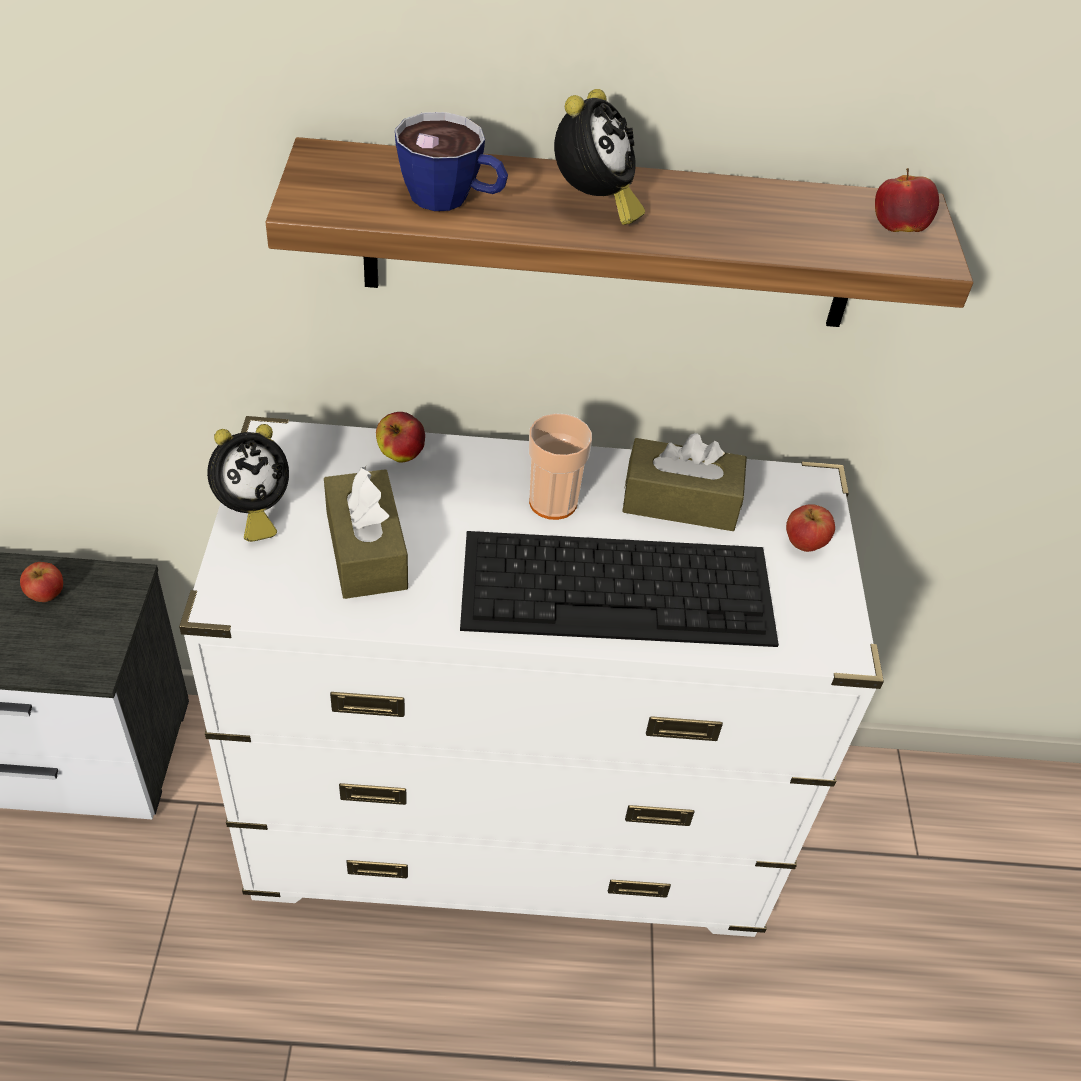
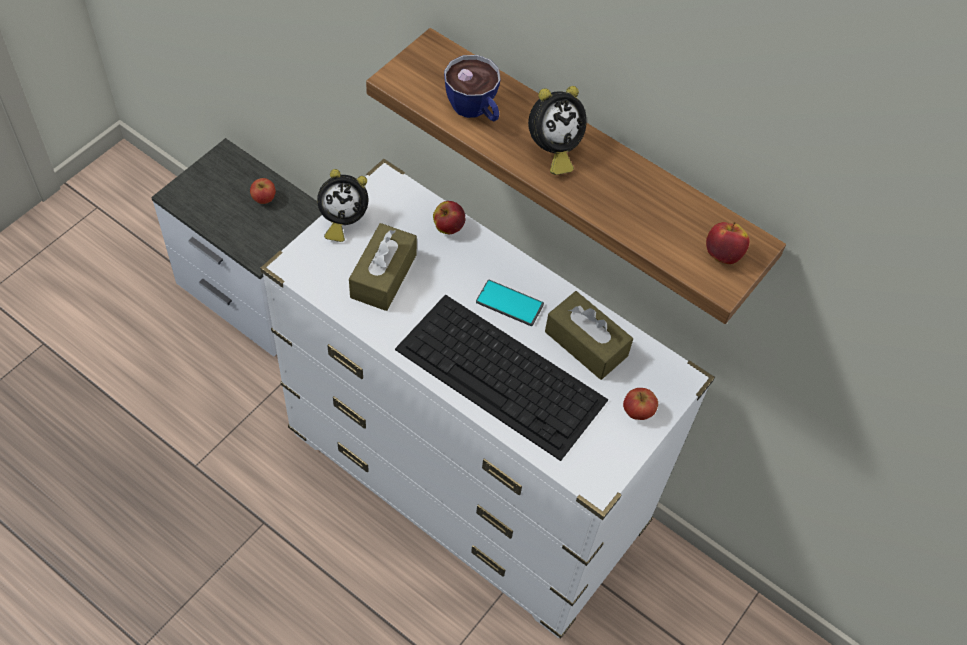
camera: 35 degrees right, 10 degrees up
cup [529,413,592,520] -> phone [476,280,544,326]

